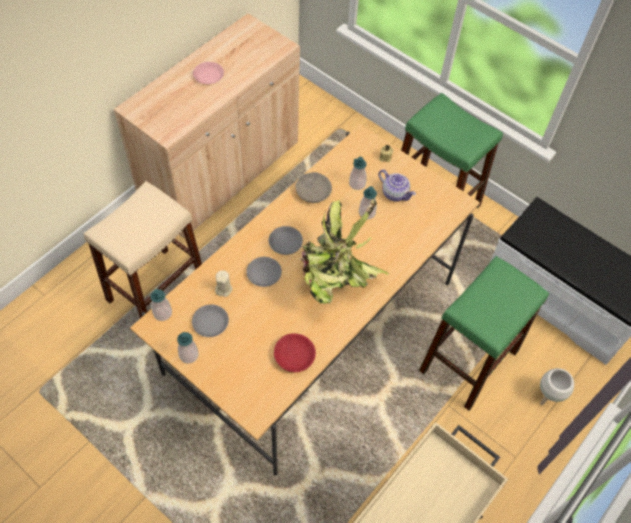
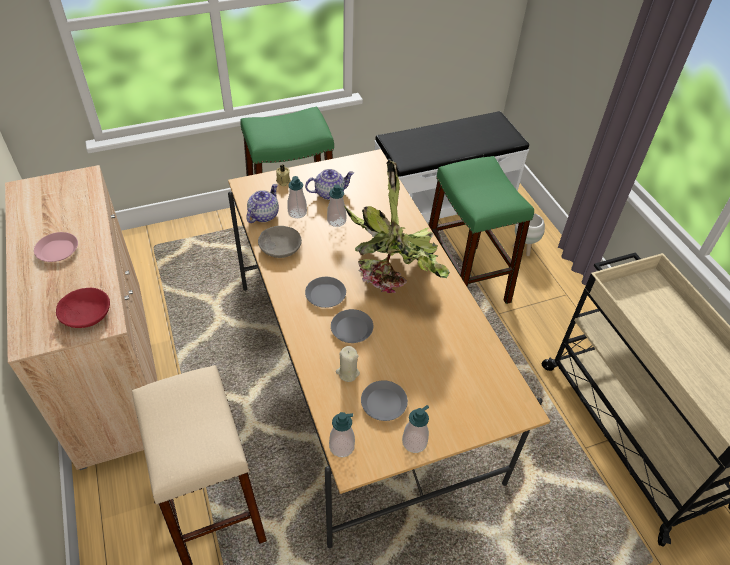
camera: 60 degrees left, 10 degrees down
red bowl [274,333,316,372] -> red bowl moved to [56,288,110,328]
none -> teapot [246,184,279,223]

